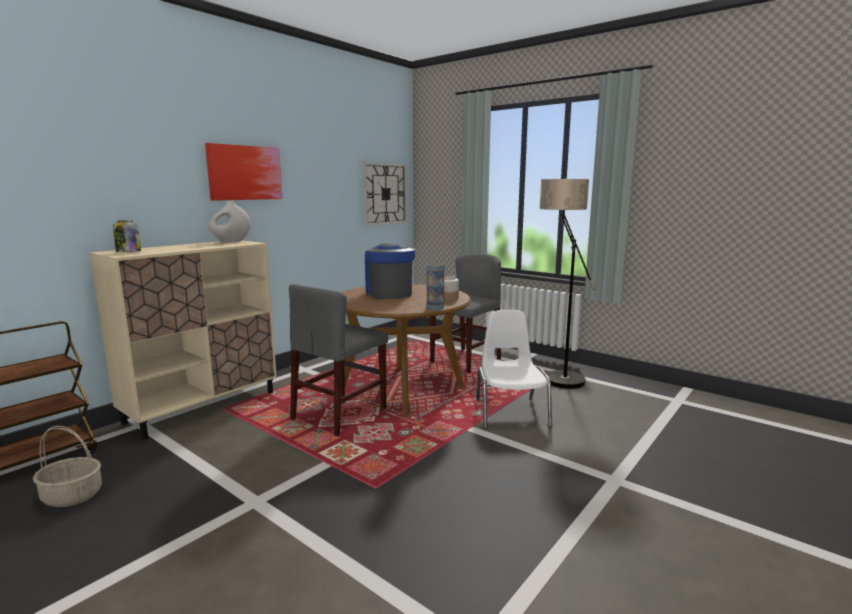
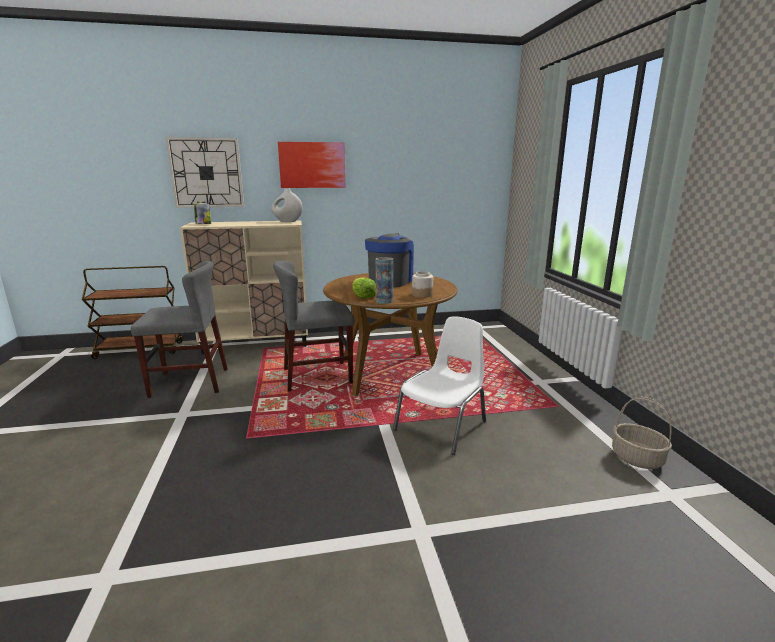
camera: 40 degrees right, 5 degrees up
basket [33,426,102,507] -> basket moved to [612,397,672,469]
wall clock [363,163,407,226] -> wall clock moved to [166,137,244,208]
grey chair [430,254,501,373] -> grey chair moved to [131,261,228,398]
floor lamp [539,178,595,389] -> none
none -> lettuce [353,277,376,298]

